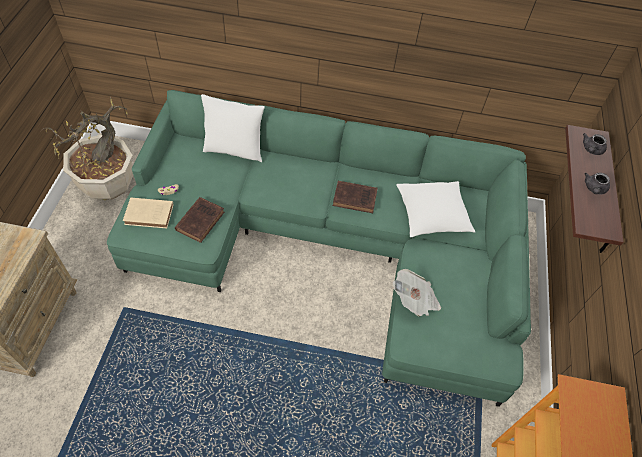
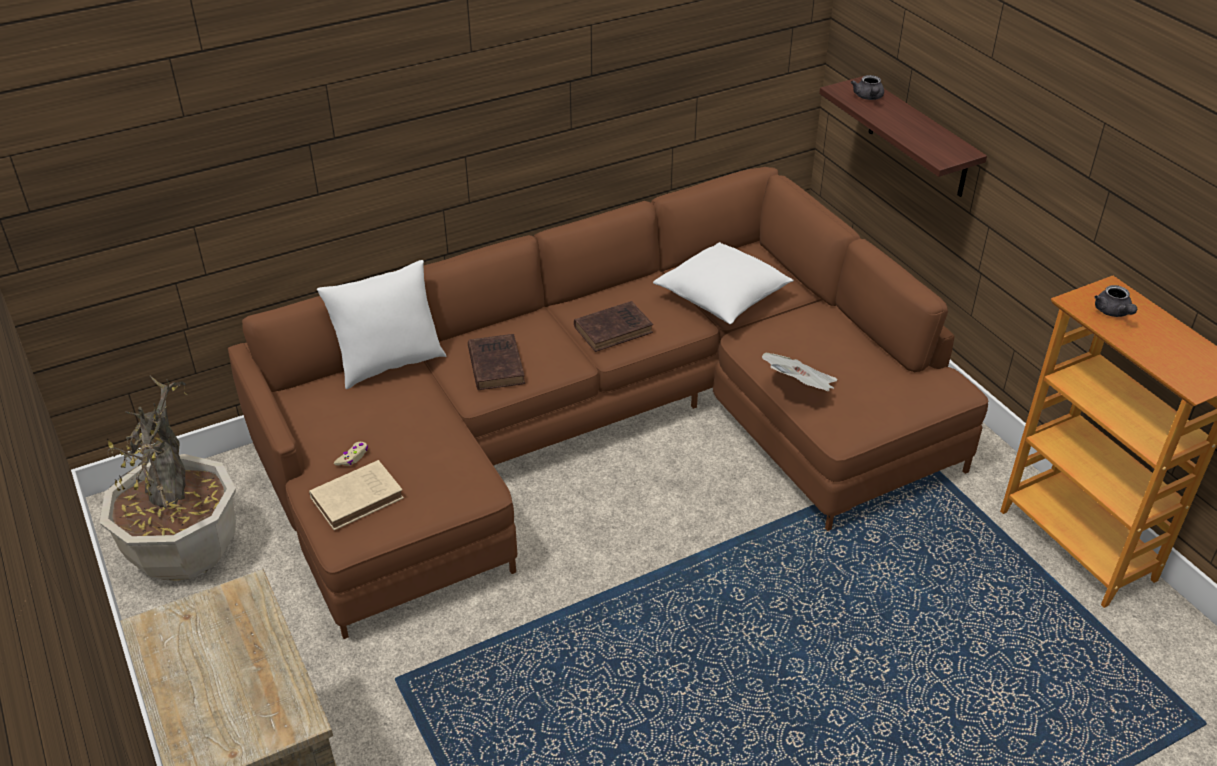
camera: 35 degrees left, 15 degrees down
green sofa [107,90,531,407] -> brown sofa [228,167,988,639]
brown book [175,197,224,243] -> brown book moved to [468,334,525,390]
grey teapot [585,172,610,195] -> grey teapot moved to [1094,285,1137,317]

